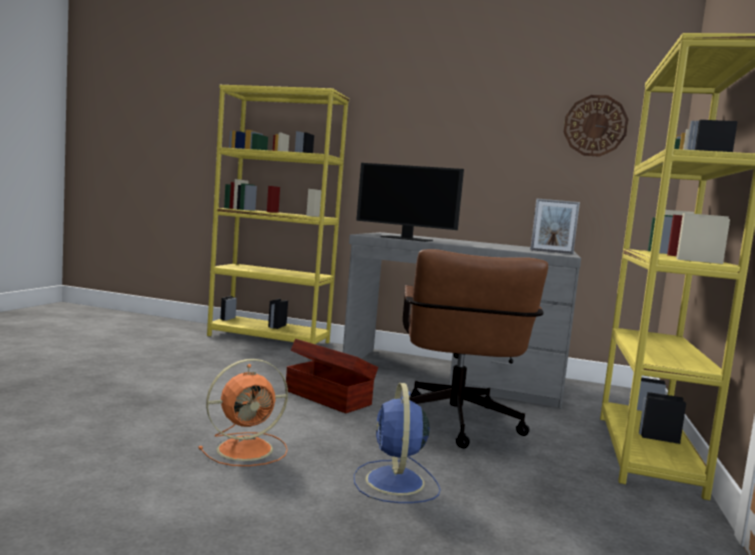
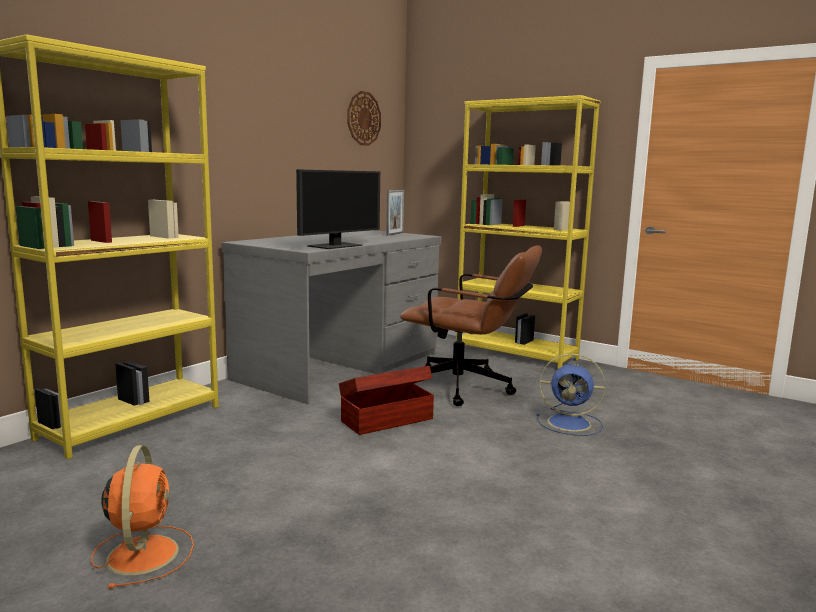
camera: 70 degrees left, 5 degrees up
orange fan [199,359,288,466] -> orange fan moved to [91,445,194,589]

